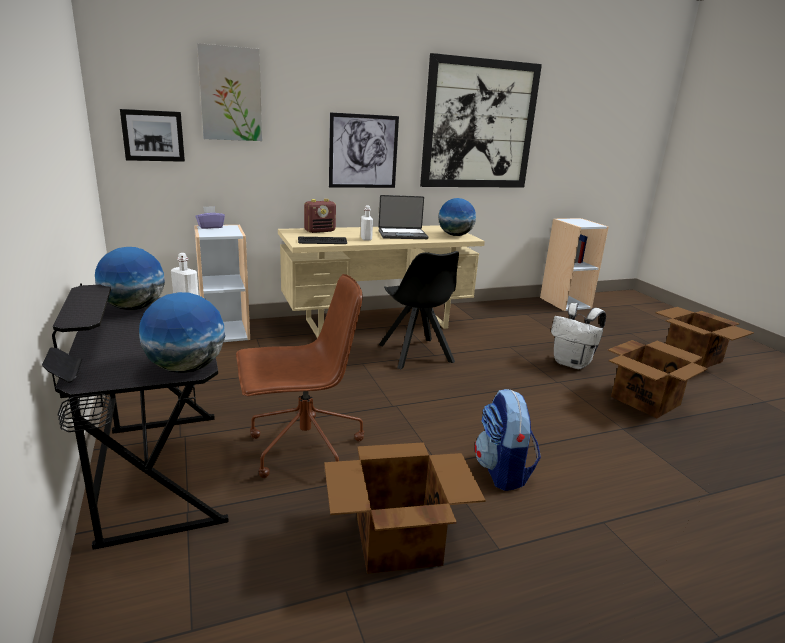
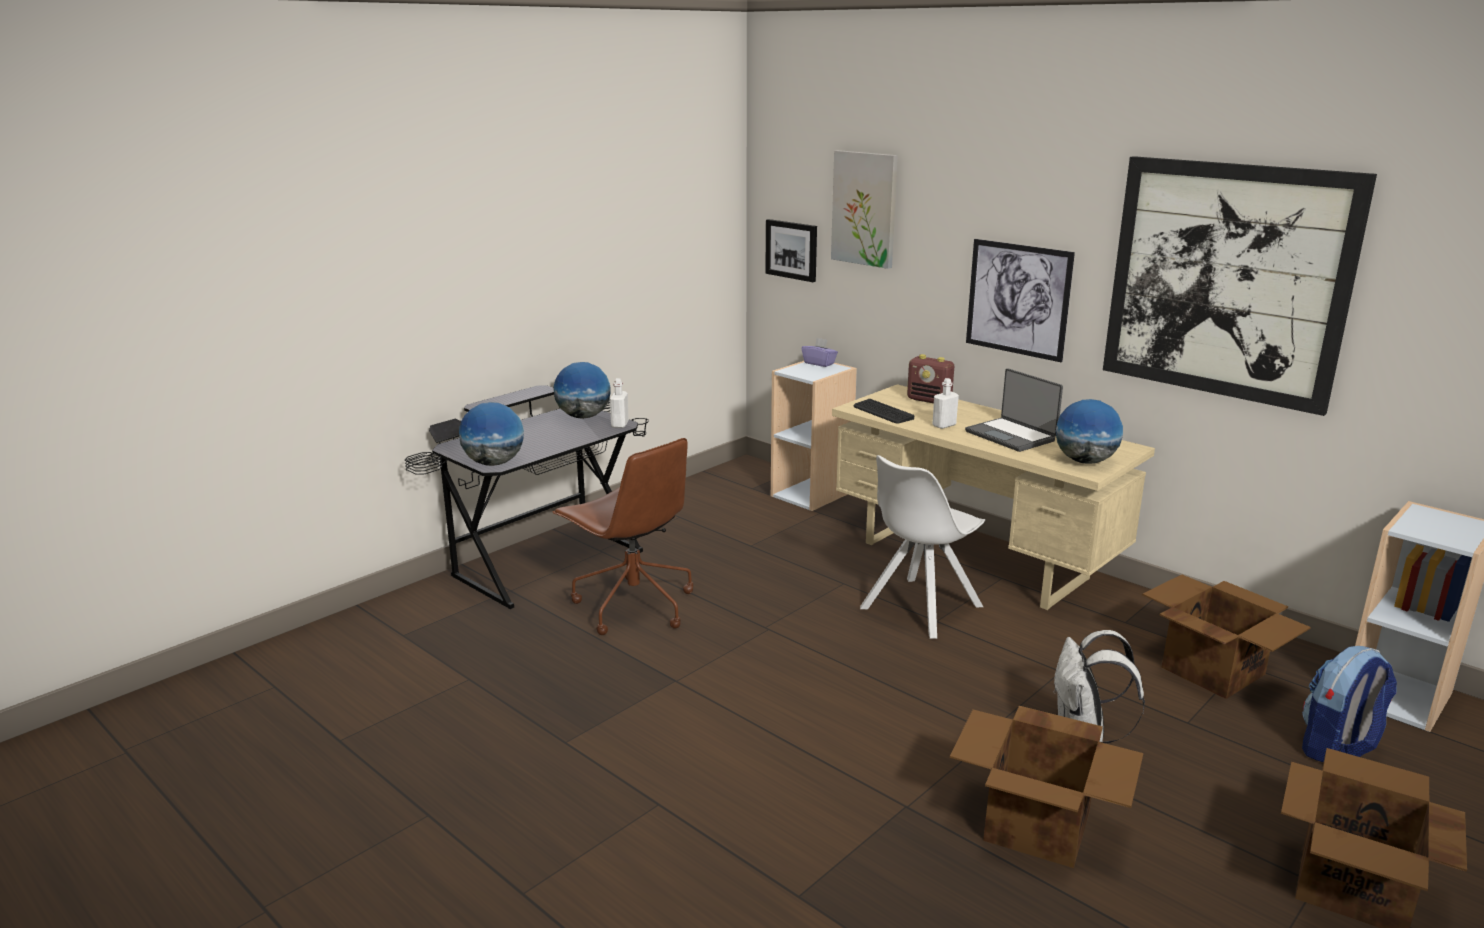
camera: 65 degrees right, 0 degrees up
cardboard box [324,442,486,574] -> cardboard box moved to [1142,575,1311,699]
black chair [379,251,459,369] -> white chair [860,455,985,639]
backpack [475,389,541,491] -> backpack moved to [1302,646,1397,763]

